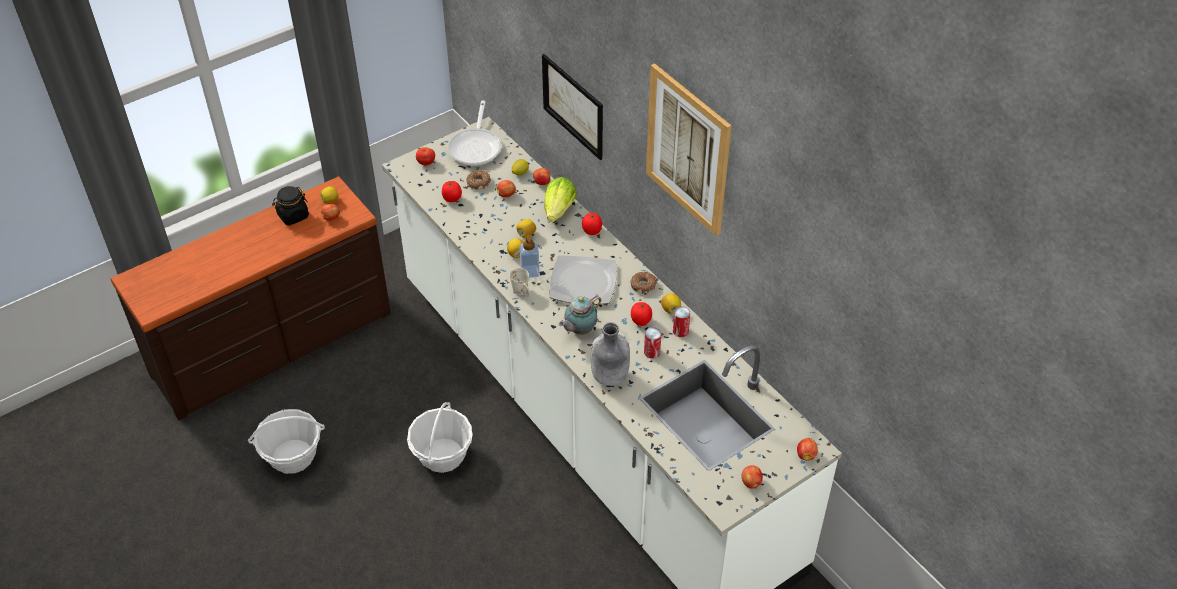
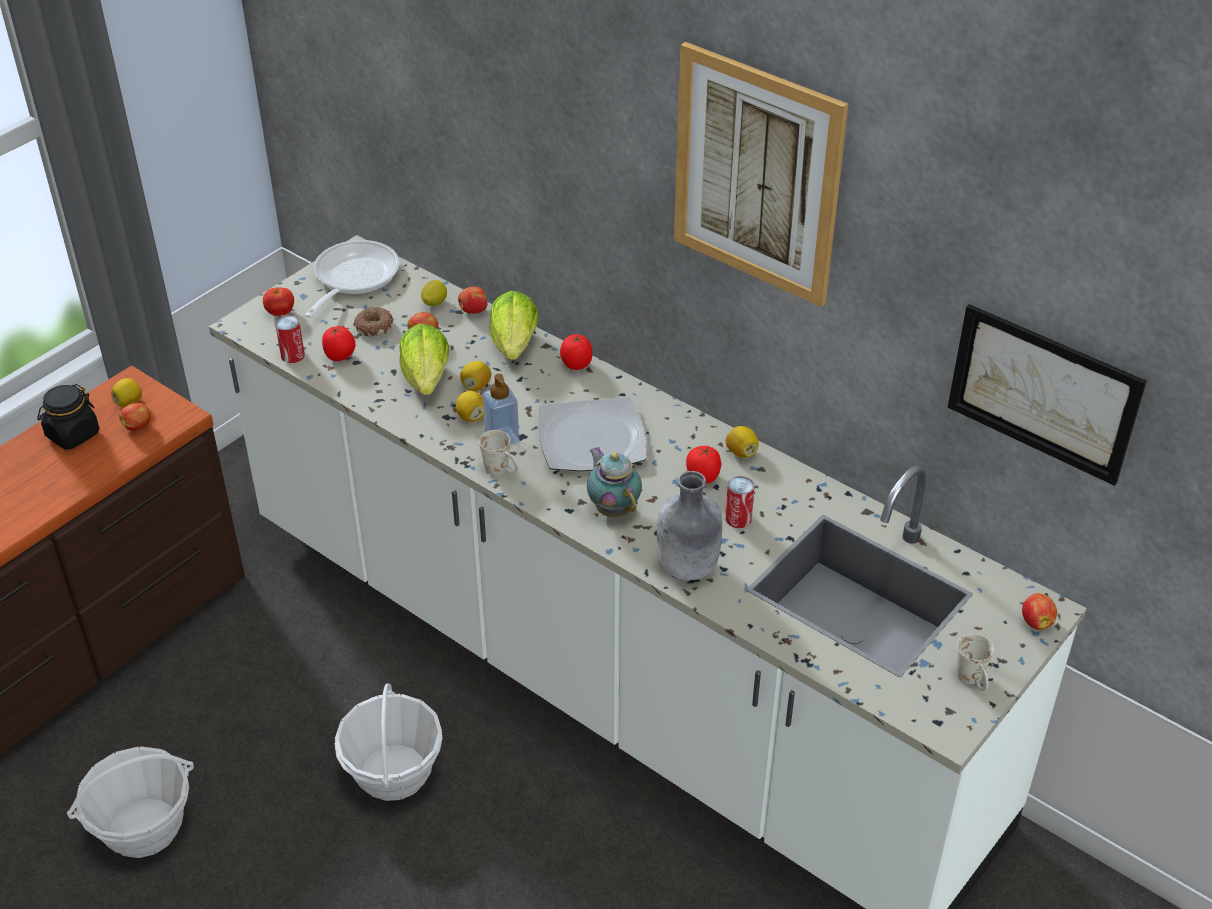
camera: 15 degrees left, 5 degrees down
frying pan [447,100,502,166] -> frying pan turned 150 degrees counterclockwise [305,240,400,318]
picture [542,54,603,160] -> picture moved to [948,304,1147,486]
teapot [559,295,601,335] -> teapot turned 120 degrees clockwise [587,447,642,517]
donut [630,272,657,294] -> none
can [673,306,690,337] -> can moved to [275,316,305,363]
apple [742,465,763,489] -> white mug [956,633,994,691]
none -> lettuce [400,324,449,395]

